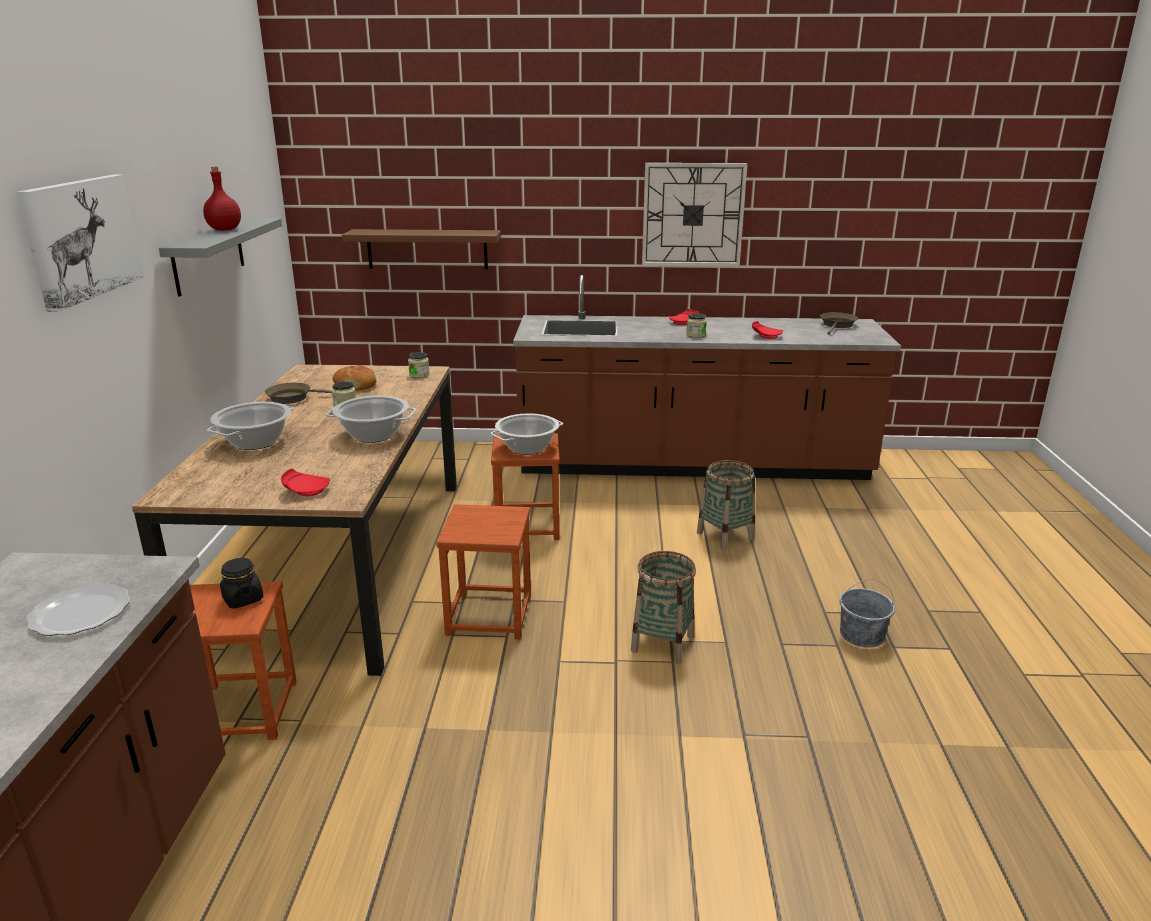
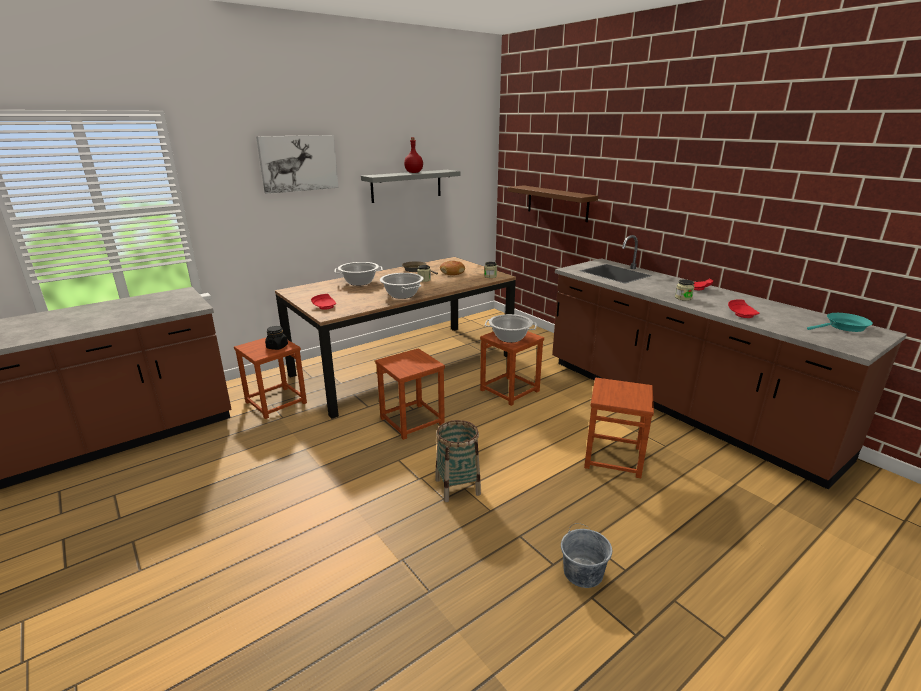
camera: 50 degrees right, 0 degrees up
plate [26,584,130,636] -> none
wall clock [642,163,748,266] -> none
basket [697,460,755,550] -> brown stool [584,378,654,478]
brown frying pan [820,312,858,335] -> turquoise frying pan [807,313,873,332]

